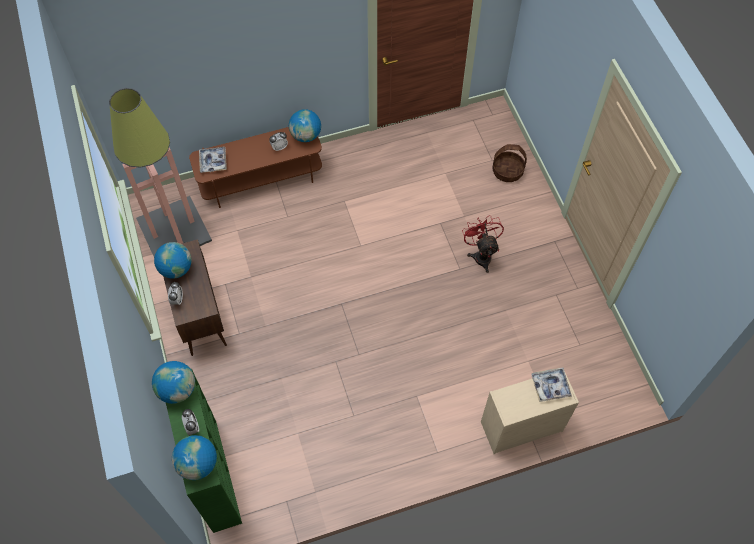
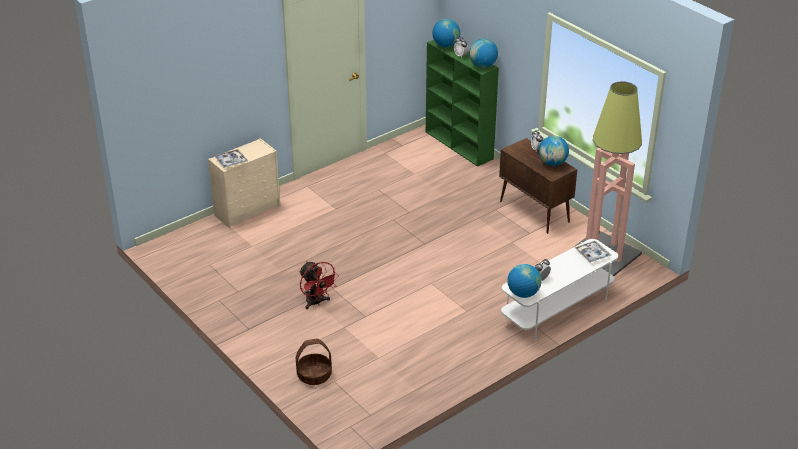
camera: 160 degrees right, 25 degrees down
brown tv stand [189,127,322,208] -> white tv stand [501,239,618,340]

